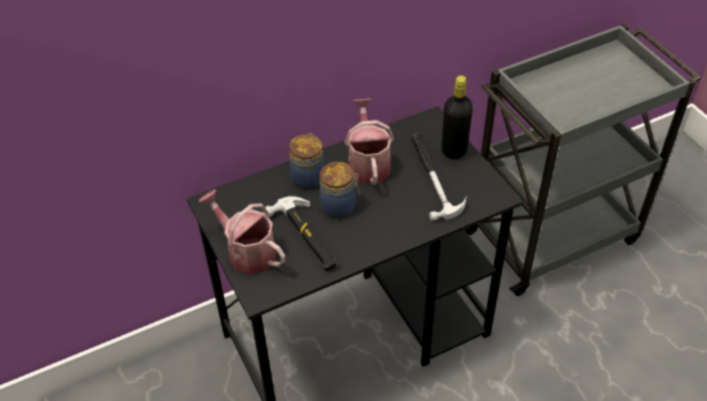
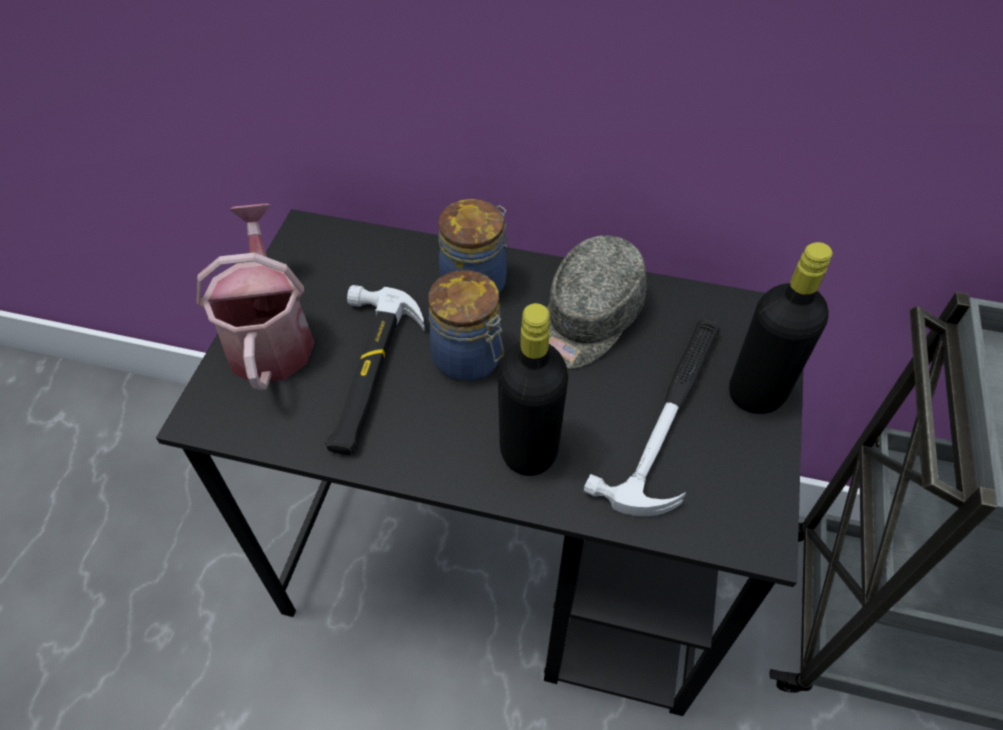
camera: 40 degrees right, 5 degrees up
watering can [345,98,394,185] -> grey cap [547,235,647,369]
none -> black bottle [498,303,568,476]

